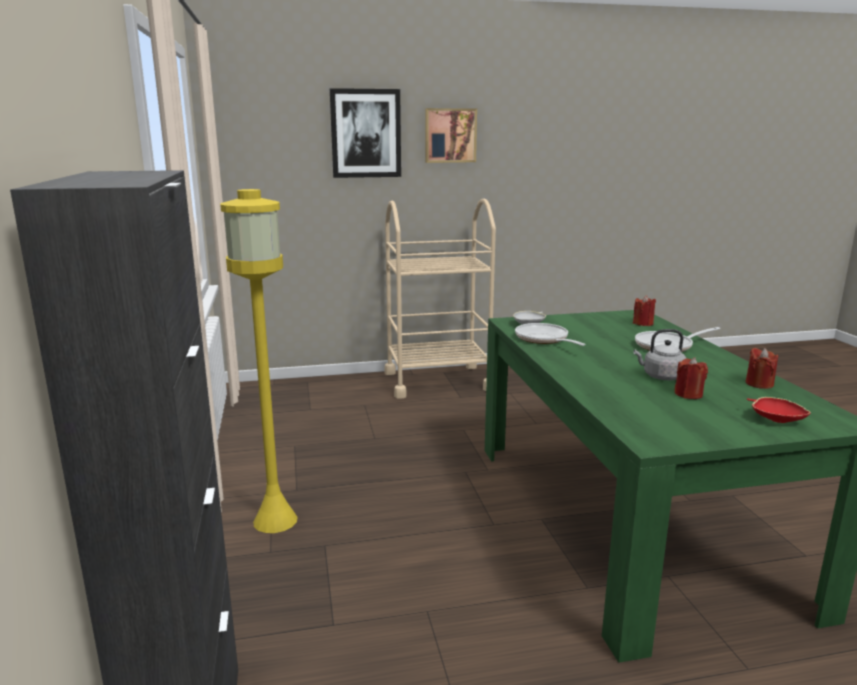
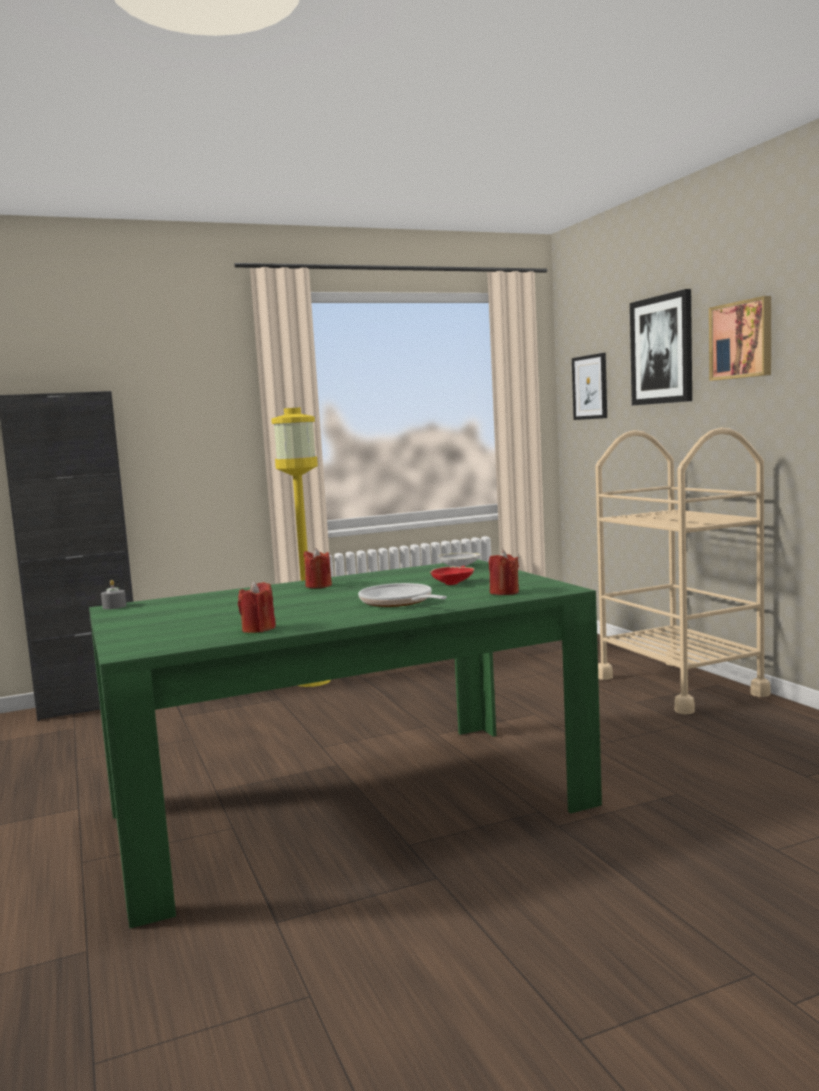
camera: 80 degrees right, 10 degrees down
frying pan [515,323,585,346] -> none
grey kettle [633,329,687,380] -> none
red candle [675,357,708,399] -> red candle moved to [304,548,332,588]
red bowl [747,397,811,423] -> red bowl moved to [431,566,474,585]
none -> grey candle [101,580,126,609]
none -> picture [572,353,607,420]

